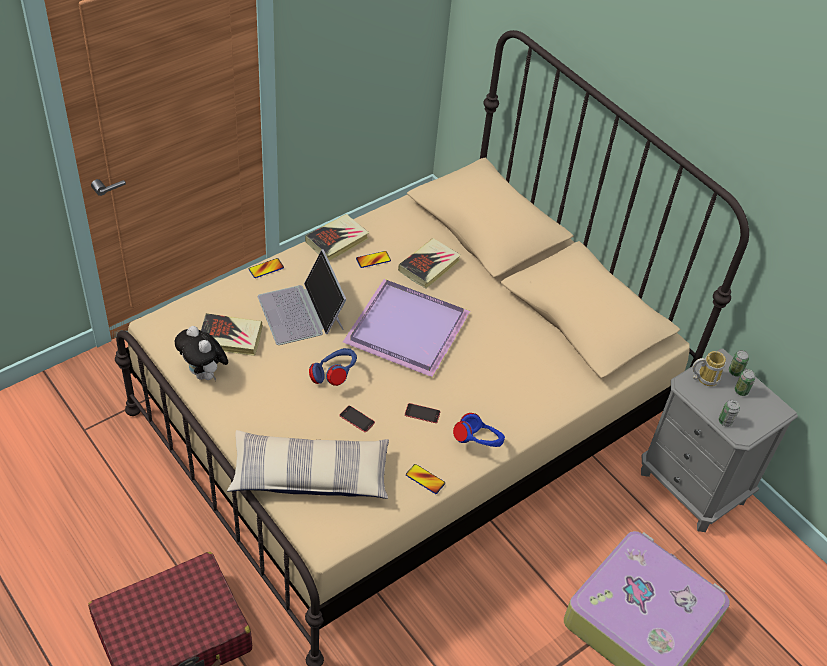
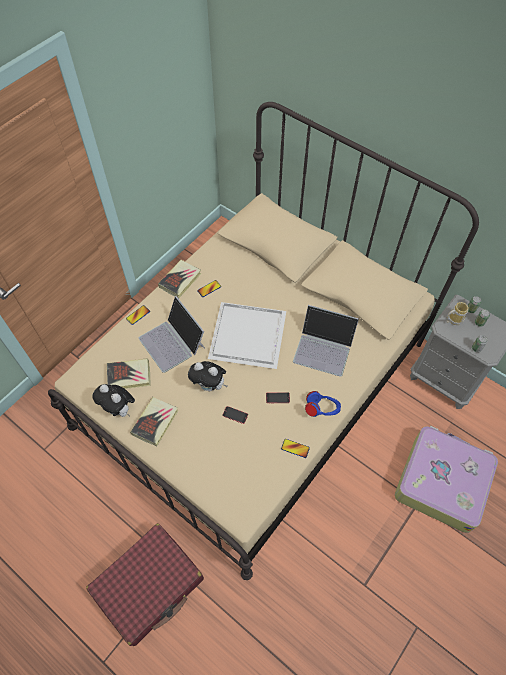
camera: 10 degrees left, 10 degrees up
pillow [227,430,389,499] -> none
blue headphones [309,348,357,386] -> plush toy [188,361,227,391]
purple tray [343,279,470,377] -> white tray [208,302,286,369]
book [398,238,461,288] -> book moved to [130,397,179,446]
none -> laptop [293,305,359,377]

